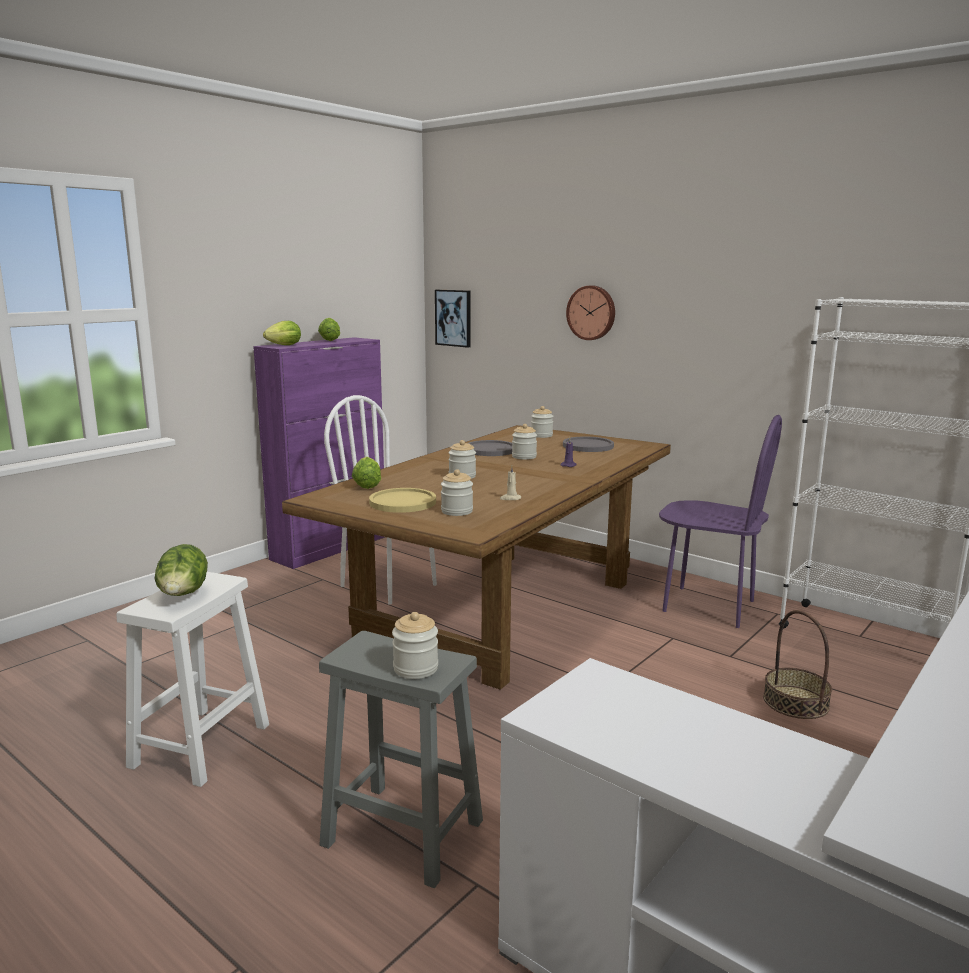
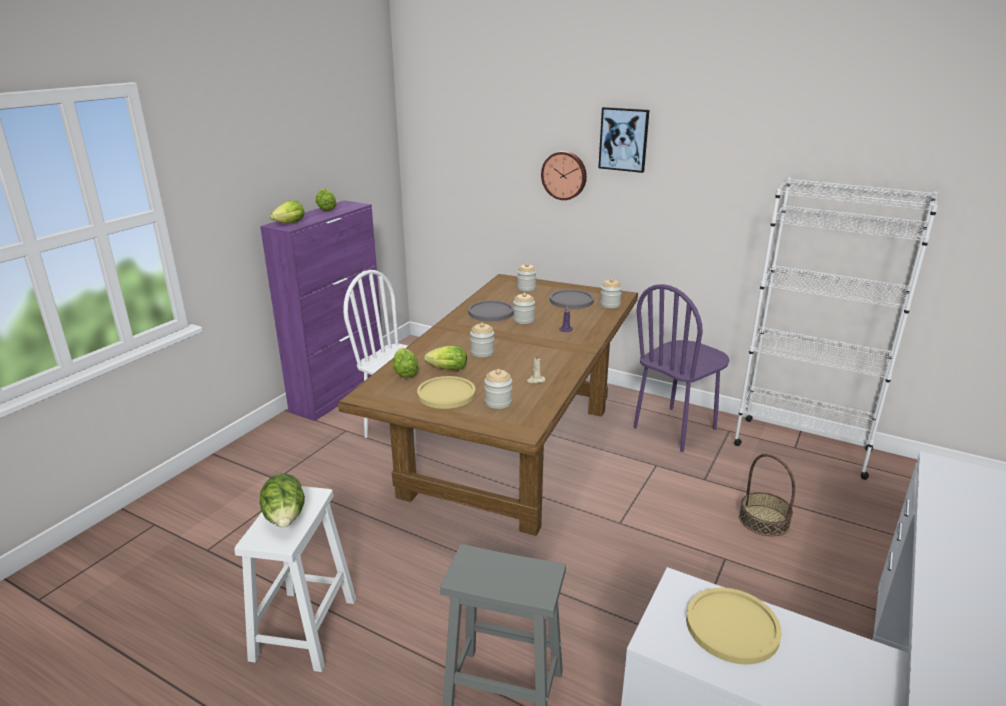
camera: 10 degrees left, 10 degrees up
jar [392,612,438,679] -> jar moved to [600,278,622,308]
picture [435,290,471,348] -> picture moved to [598,107,649,173]
purple chair [659,415,782,628] -> purple chair turned 120 degrees clockwise [634,284,729,452]
none -> lettuce [424,346,467,371]
none -> yellow plate [686,588,782,665]

